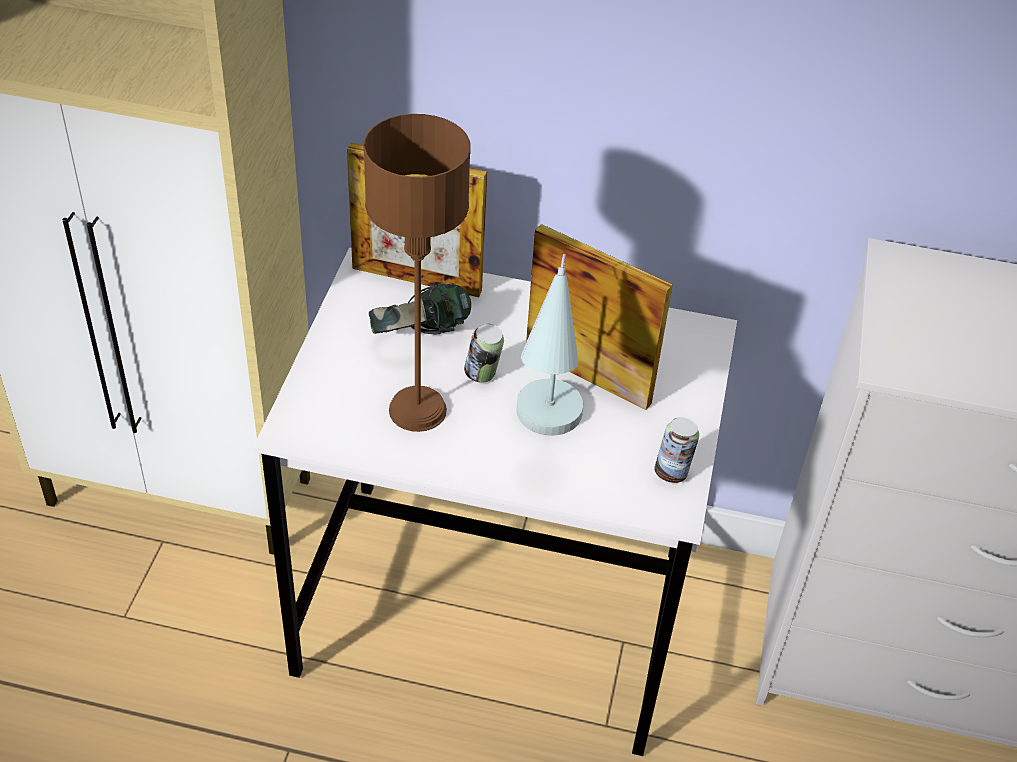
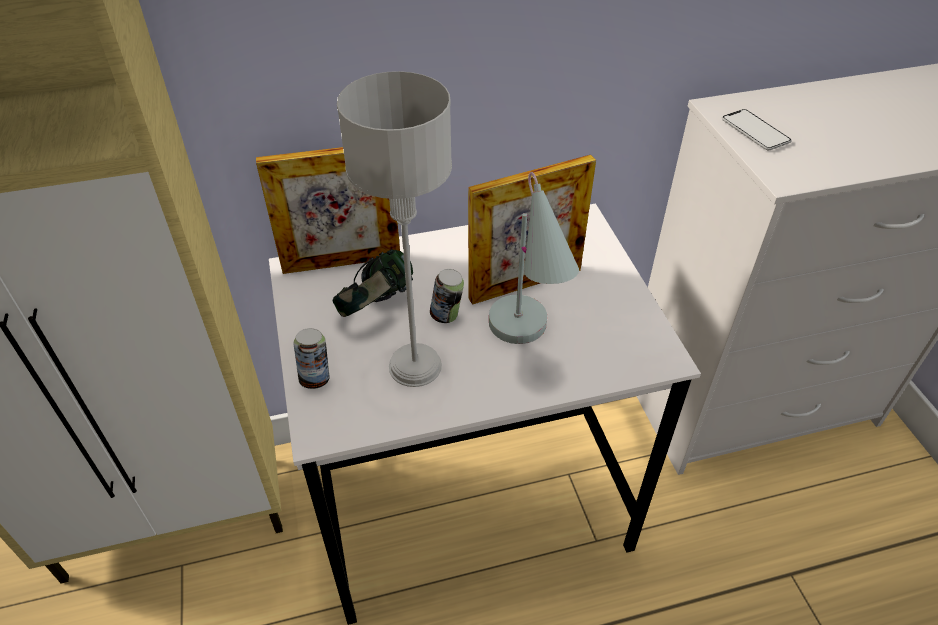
camera: 25 degrees left, 0 degrees up
brown table lamp [363,114,471,432] -> grey table lamp [337,71,452,387]
picture frame [526,224,673,410] -> picture frame turned 150 degrees clockwise [468,155,596,305]
can [654,417,699,483] -> can moved to [293,328,330,389]
none -> phone [722,109,792,150]

